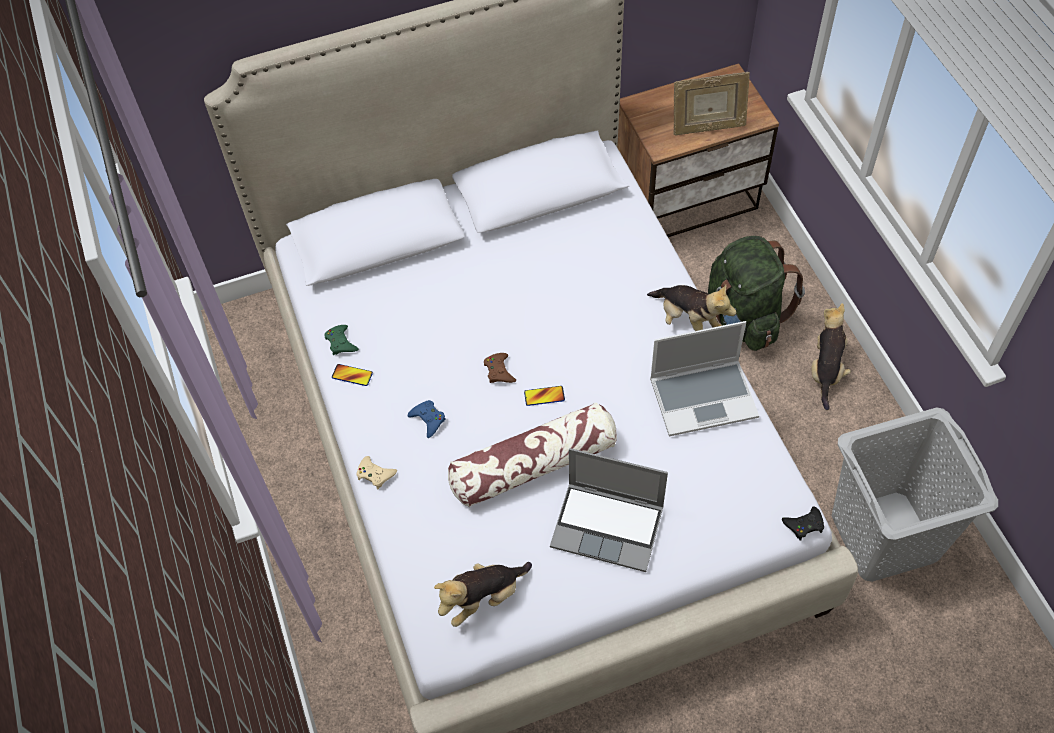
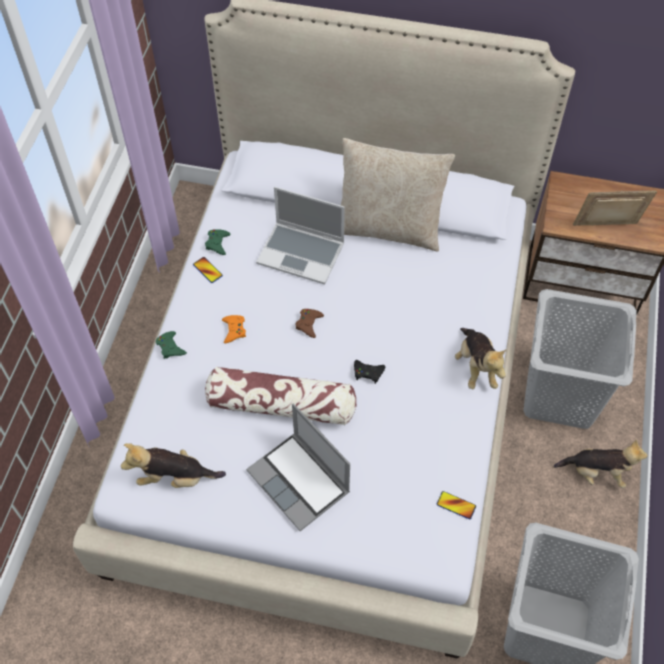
camera: 30 degrees right, 0 degrees up
beige game controller [357,456,397,489] -> green game controller [156,331,187,359]
blue game controller [407,400,446,438] -> orange game controller [222,315,246,343]
phone [524,386,565,406] -> phone moved to [437,491,476,519]
laptop [650,321,759,436] -> laptop moved to [256,187,345,285]
picture frame [673,72,750,135] -> picture frame turned 150 degrees clockwise [573,190,657,226]
green backpack [708,236,805,351] -> grey laundry basket [523,289,637,429]
black game controller [782,507,824,541] -> black game controller moved to [354,360,386,384]
plush toy [811,303,851,410] -> plush toy turned 60 degrees clockwise [554,439,648,488]
none -> beige pillow [341,138,455,251]

